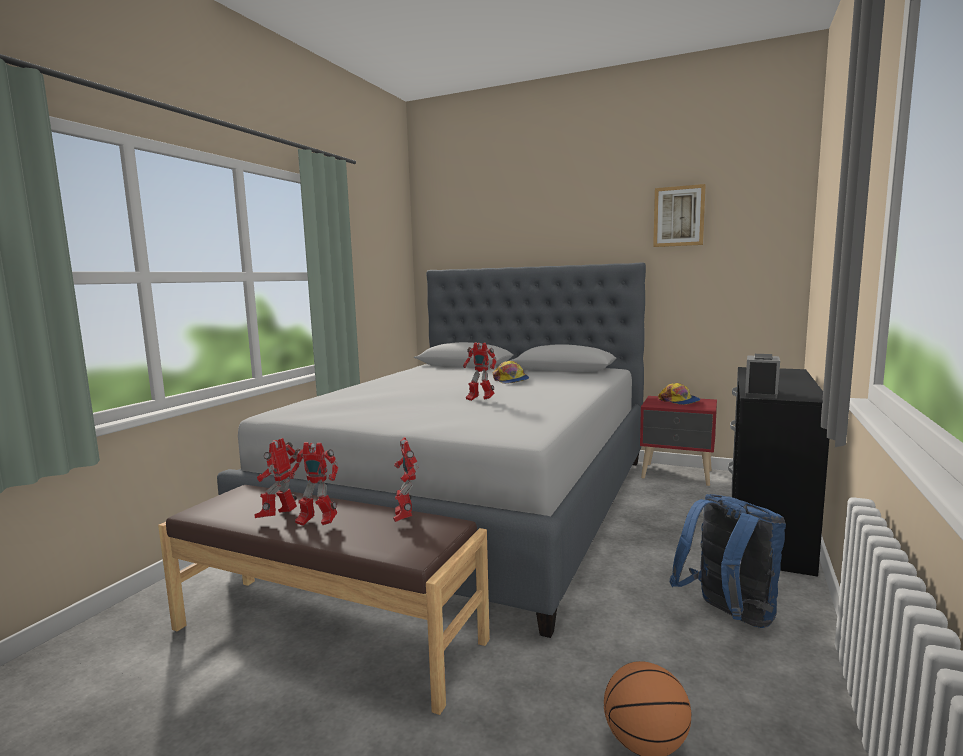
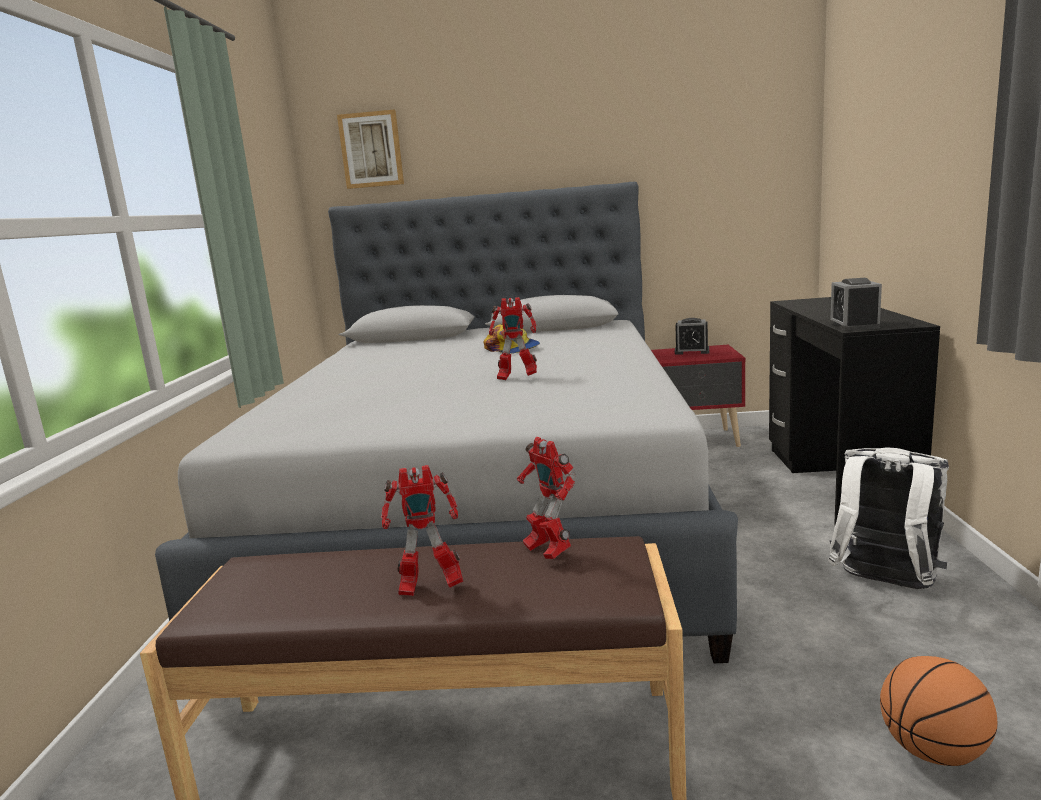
camera: 20 degrees left, 5 degrees up
toy robot [255,438,297,518] -> none
picture [653,184,705,247] -> picture moved to [337,110,404,189]
cap [658,383,701,405] -> alarm clock [675,318,709,355]
blue backpack [670,494,786,628] -> white backpack [828,447,949,589]

